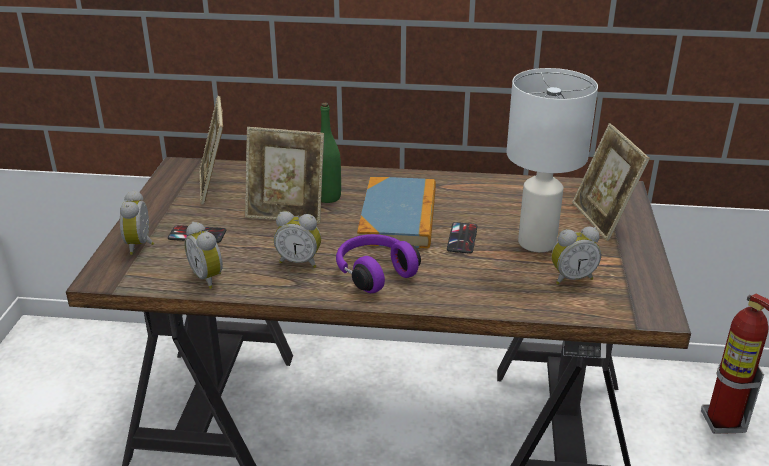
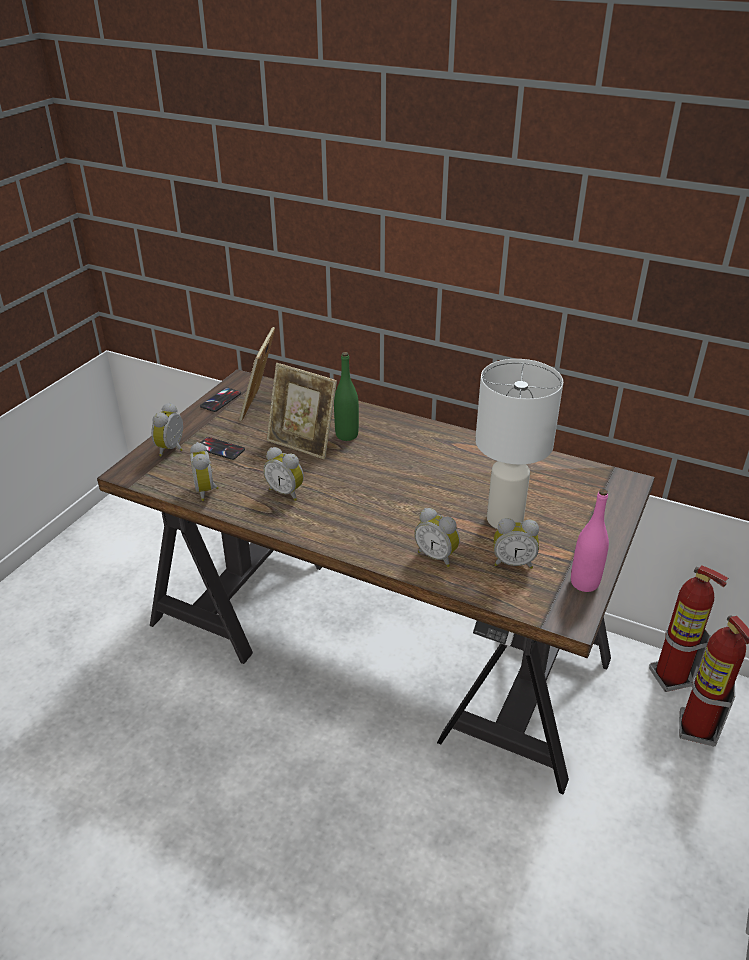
camera: 20 degrees right, 5 degrees up
purple headphones [336,234,421,293] -> none
book [357,177,436,249] -> none
phone [447,222,477,254] -> phone moved to [200,387,241,412]
picture frame [572,123,650,241] -> none
none -> alarm clock [414,508,460,567]
none -> pink bottle [571,489,609,592]
none -> fire extinguisher [649,566,728,692]

